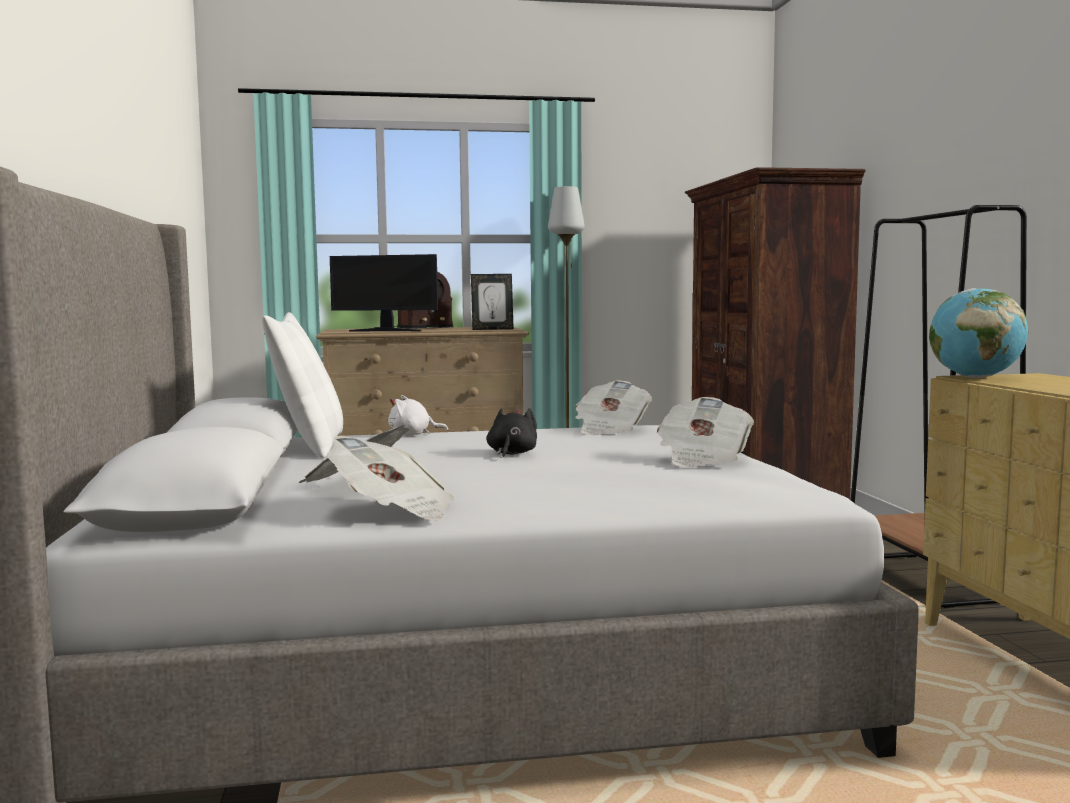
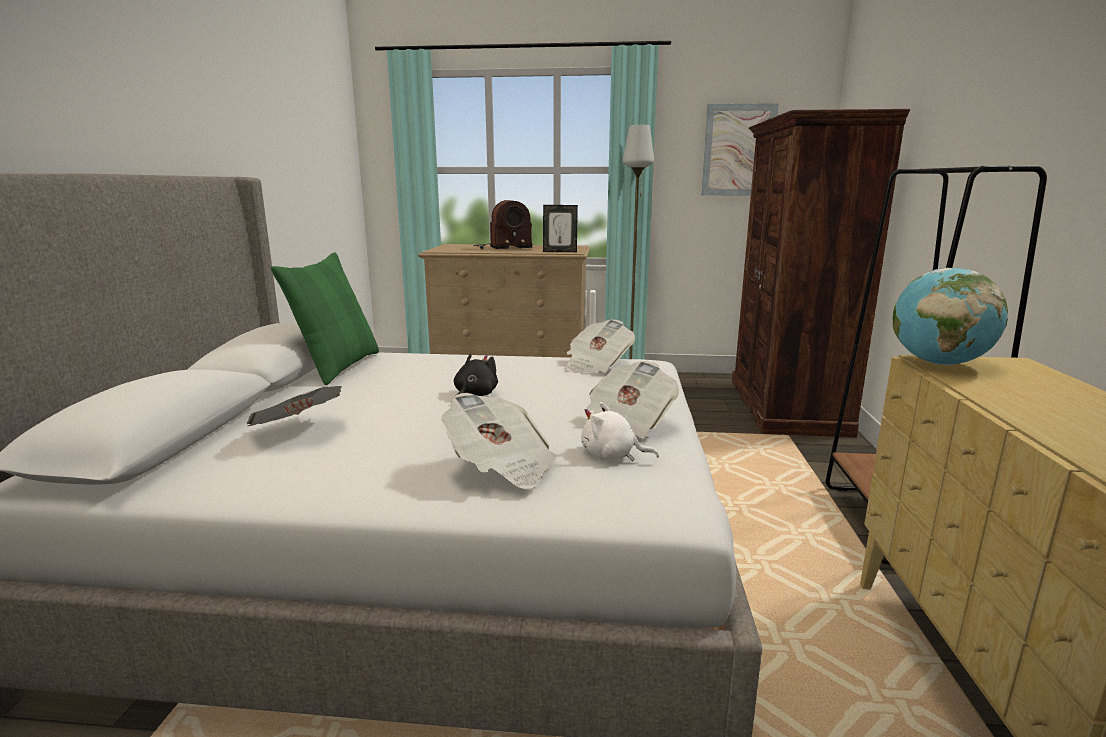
camera: 15 degrees right, 10 degrees up
white pillow [262,312,343,458] -> green pillow [271,252,379,385]
newspaper [327,436,454,521] -> newspaper moved to [441,393,556,489]
monitor [330,254,438,331] -> none
white plush toy [388,395,448,435] -> white plush toy moved to [581,402,659,461]
none -> picture [701,103,779,196]

